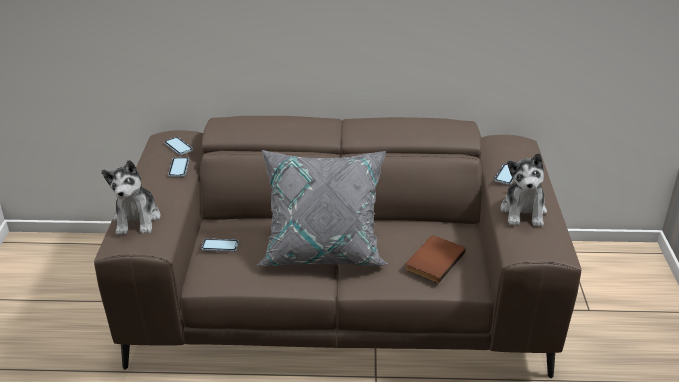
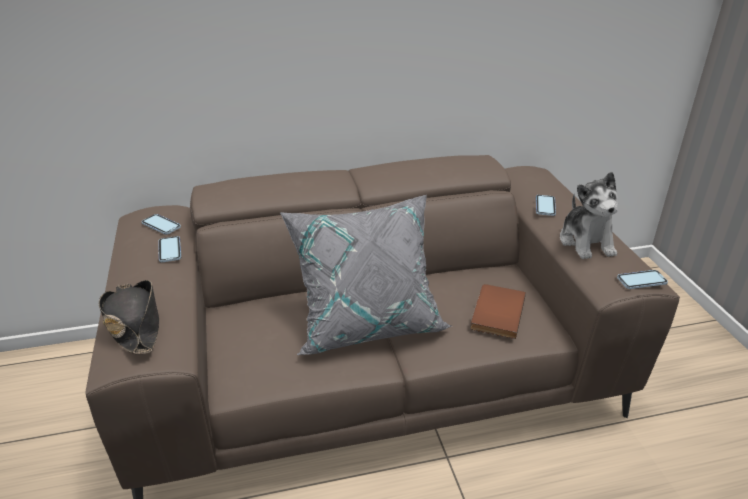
camera: 15 degrees left, 0 degrees up
plush toy [101,160,161,235] -> black hat [99,280,159,354]
phone [201,239,239,252] -> phone moved to [617,270,668,289]

